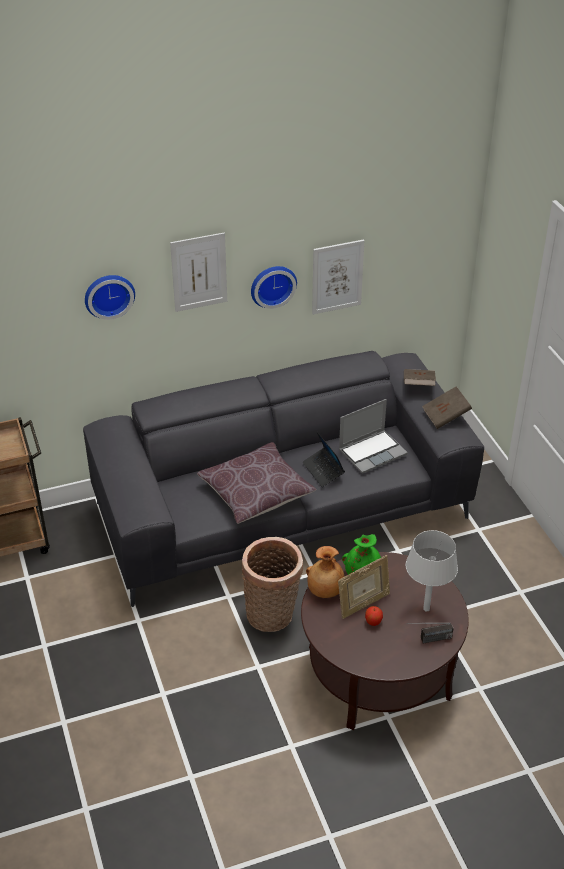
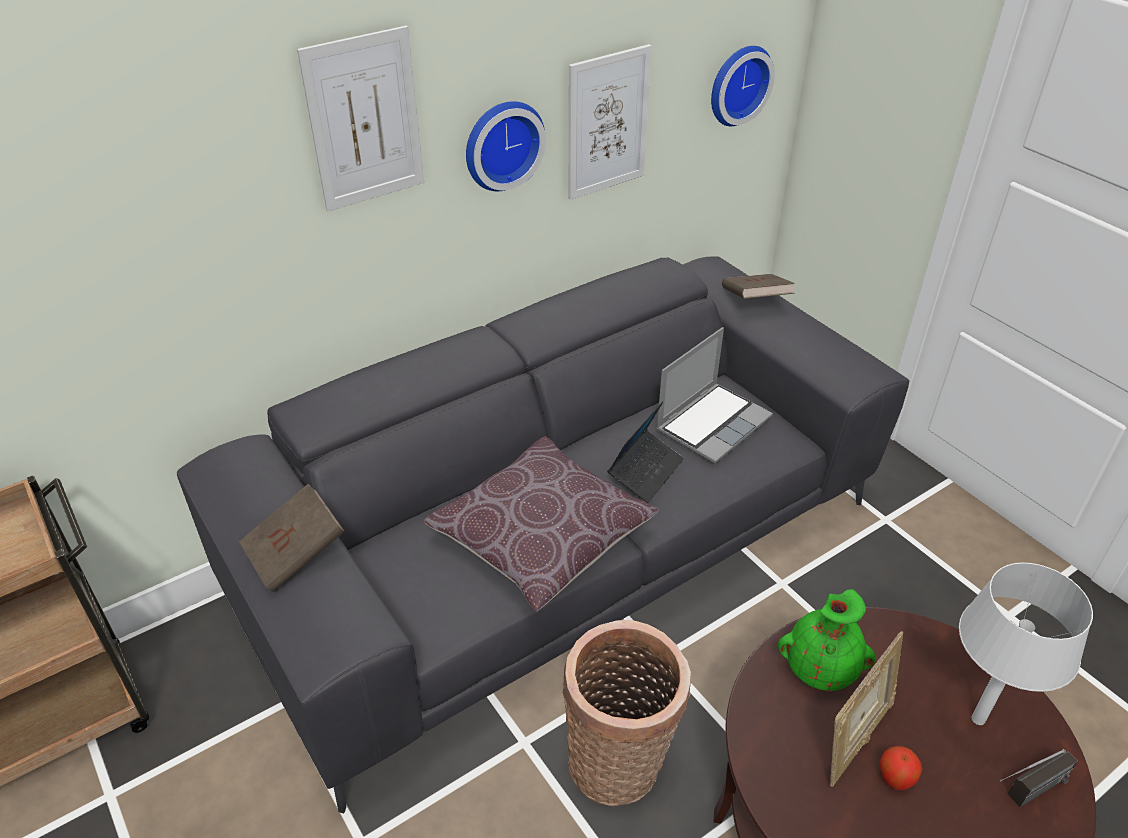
camera: 15 degrees left, 0 degrees up
wall clock [85,275,135,320] -> wall clock moved to [711,46,775,126]
laptop [302,432,345,487] -> laptop turned 105 degrees counterclockwise [607,401,684,503]
brown vase [306,546,345,598] -> none
brown book [422,386,472,429] -> brown book moved to [239,483,345,592]

